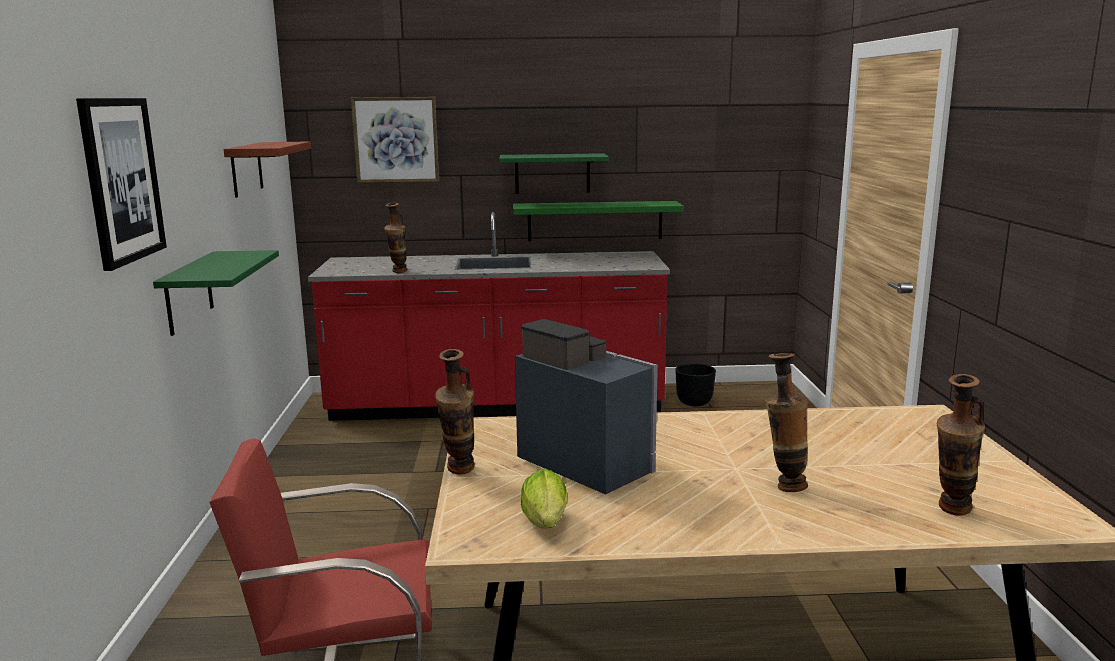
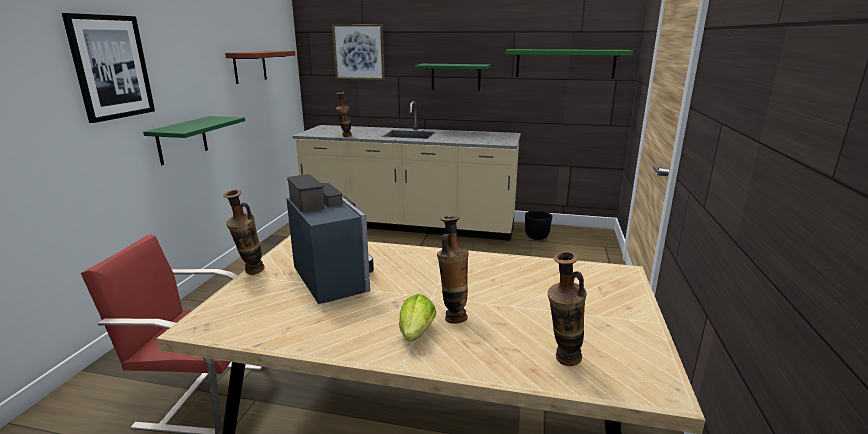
camera: 15 degrees right, 5 degrees up
red counter [308,212,670,421] -> beige counter [292,101,521,241]
green shelf [513,201,684,241] -> green shelf moved to [505,49,633,79]
lettuce [521,469,568,529] -> lettuce moved to [399,294,436,341]

